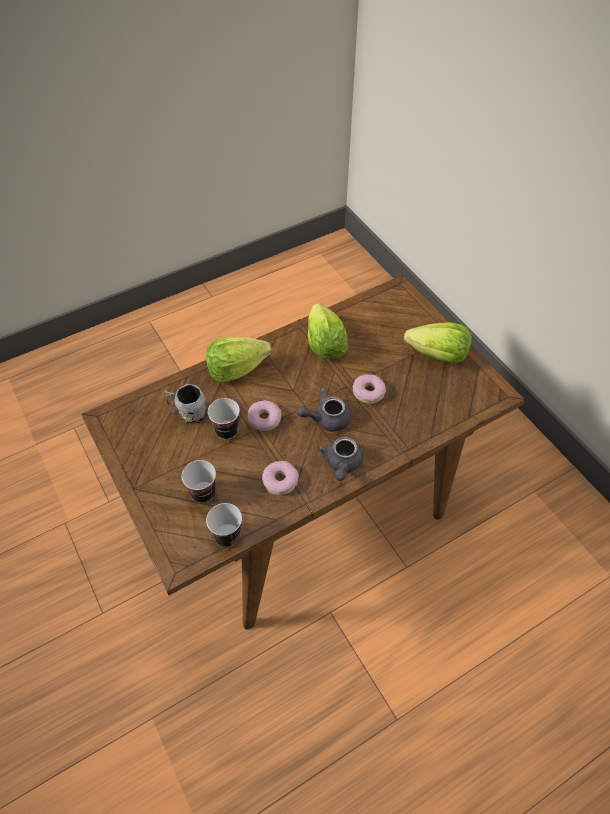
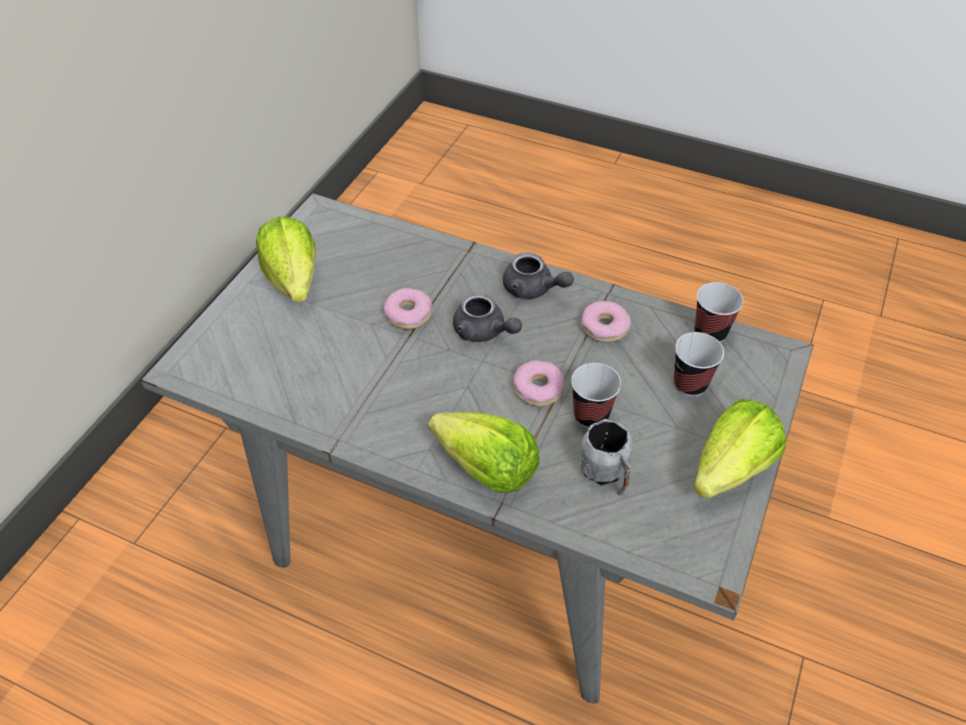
camera: 125 degrees left, 5 degrees down
brown dining table [81,275,526,629] -> grey dining table [141,193,814,703]
lettuce [308,303,348,359] -> lettuce moved to [694,399,786,498]
grey teapot [317,437,363,481] -> grey teapot turned 60 degrees clockwise [503,252,574,299]

